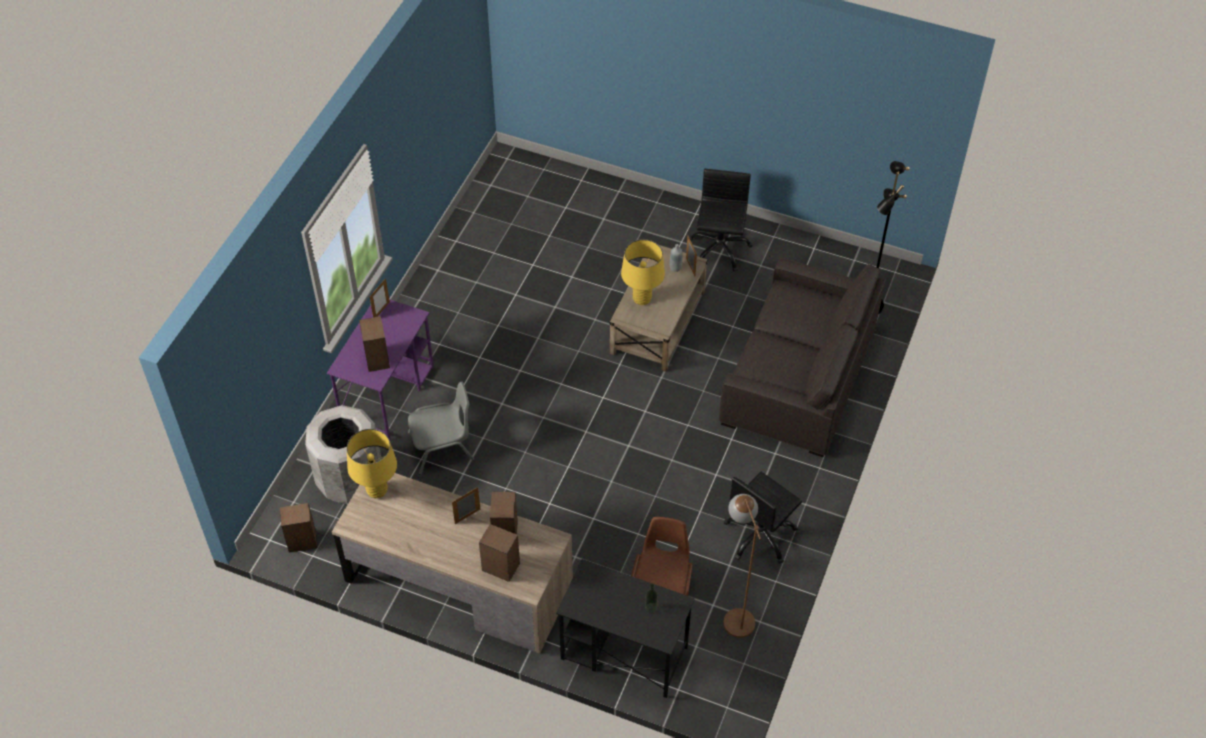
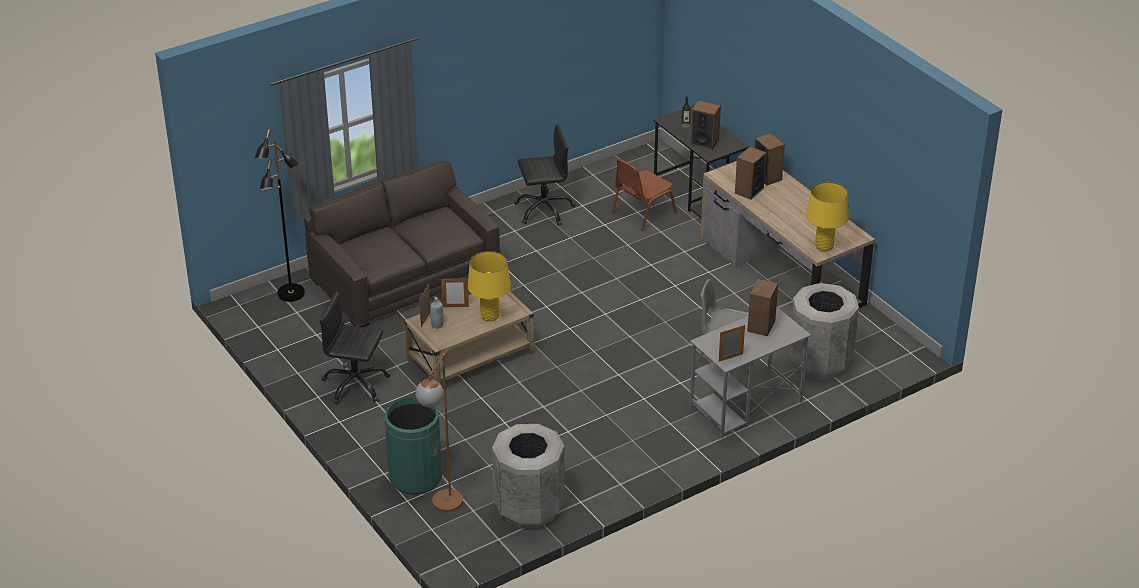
camera: 145 degrees left, 15 degrees down
speaker [280,503,317,553] -> speaker moved to [690,100,721,150]
purple desk [327,299,434,440] -> grey desk [690,306,811,438]
picture frame [452,487,480,524] -> picture frame moved to [441,278,469,307]
black office chair [689,169,753,272] -> black office chair turned 60 degrees clockwise [319,291,390,404]
brown floor lamp [723,494,761,638] -> brown floor lamp moved to [416,348,463,512]
none -> green trash can [385,398,442,495]
none -> grey trash can [492,424,565,528]

